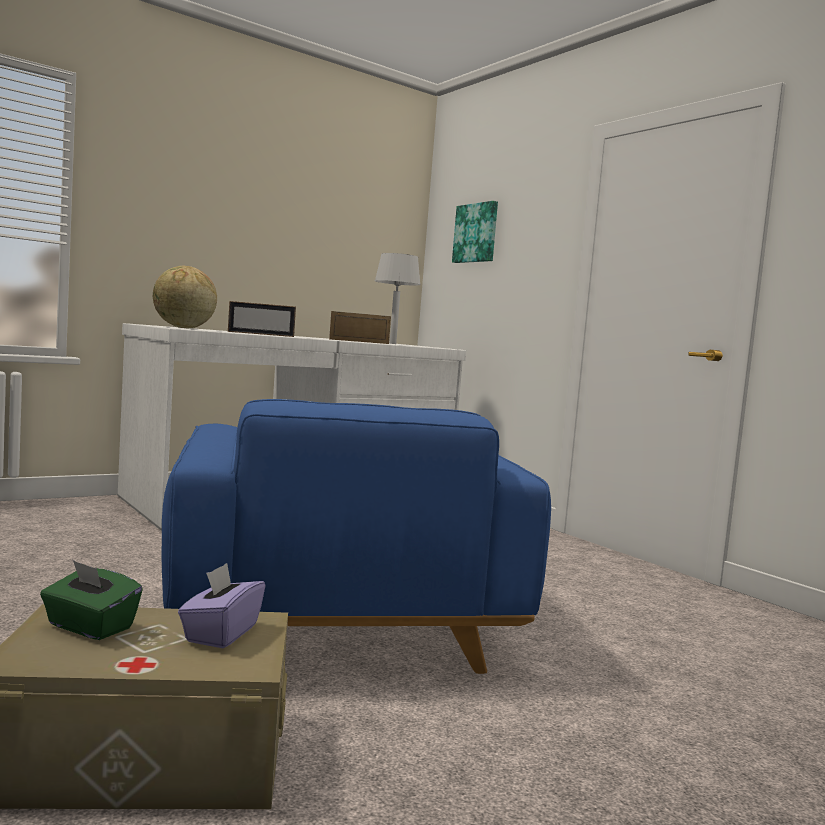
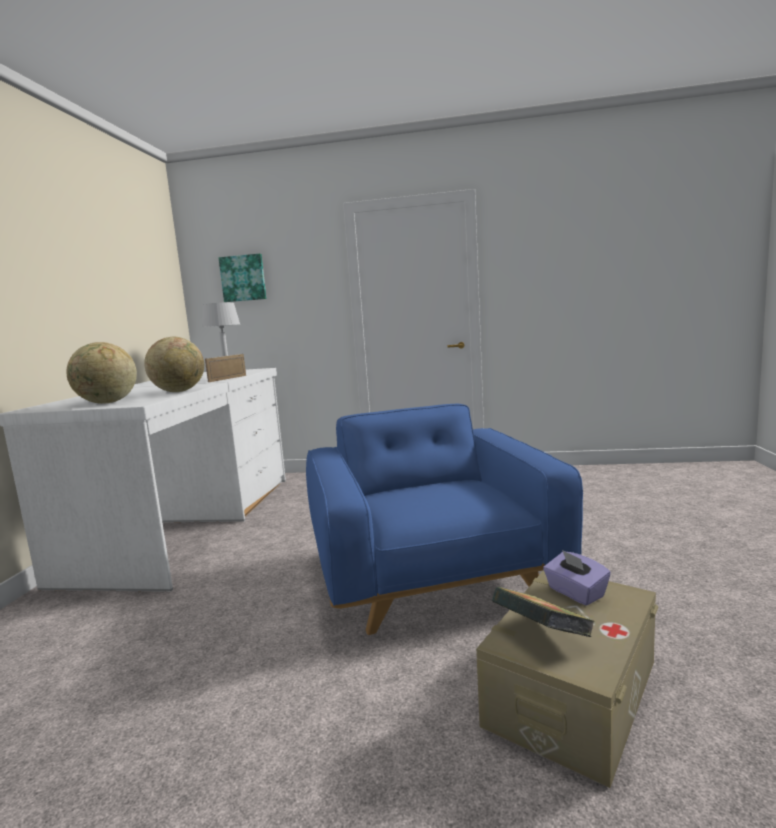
camera: 45 degrees left, 5 degrees up
green tissue box [40,560,143,640] -> book [492,587,595,637]
blue armchair [161,399,551,674] -> blue armchair turned 135 degrees counterclockwise [306,404,583,635]
picture frame [228,301,296,337] -> globe [144,337,204,392]

